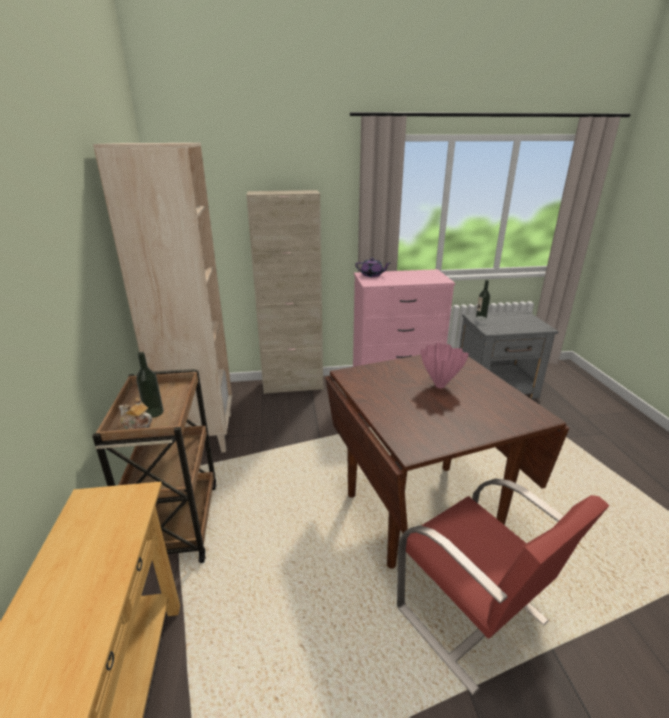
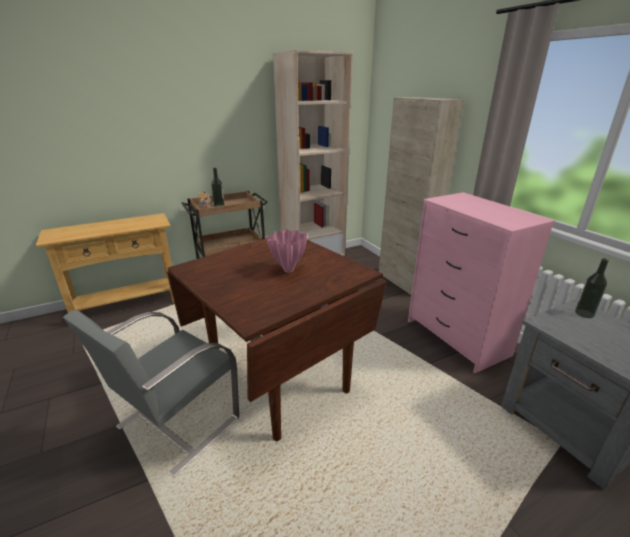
camera: 70 degrees right, 0 degrees up
purple teapot [355,258,390,277] -> none
red chair [397,478,610,695] -> grey chair [63,310,239,477]

